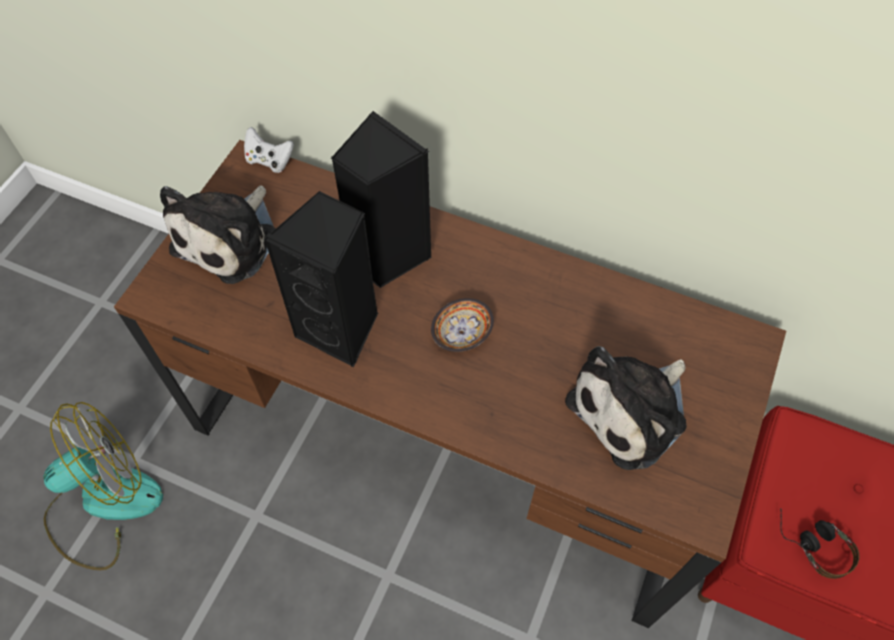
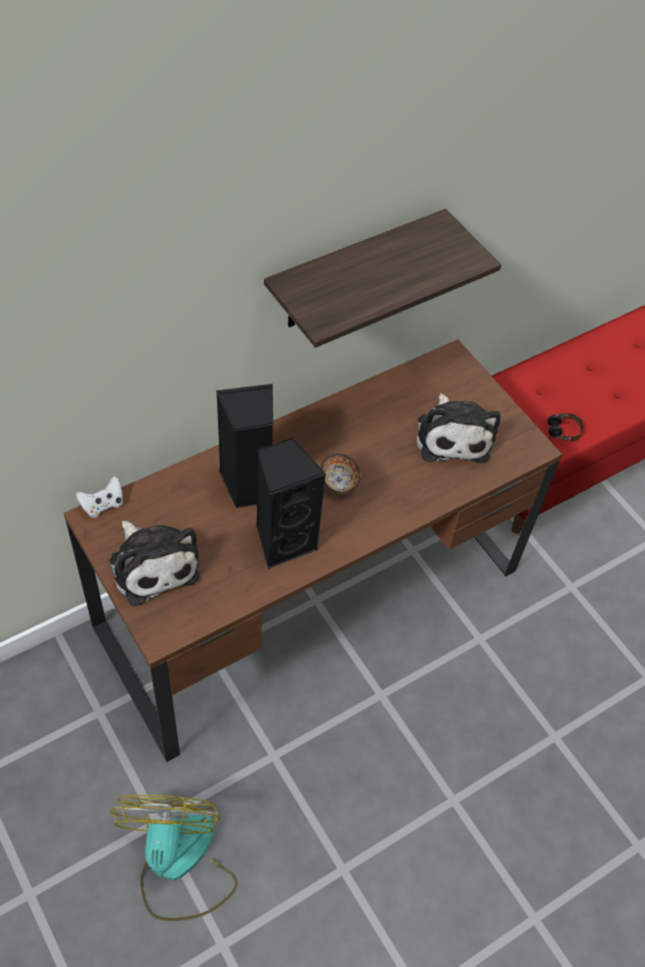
camera: 60 degrees left, 5 degrees down
none -> shelf [264,209,501,348]

